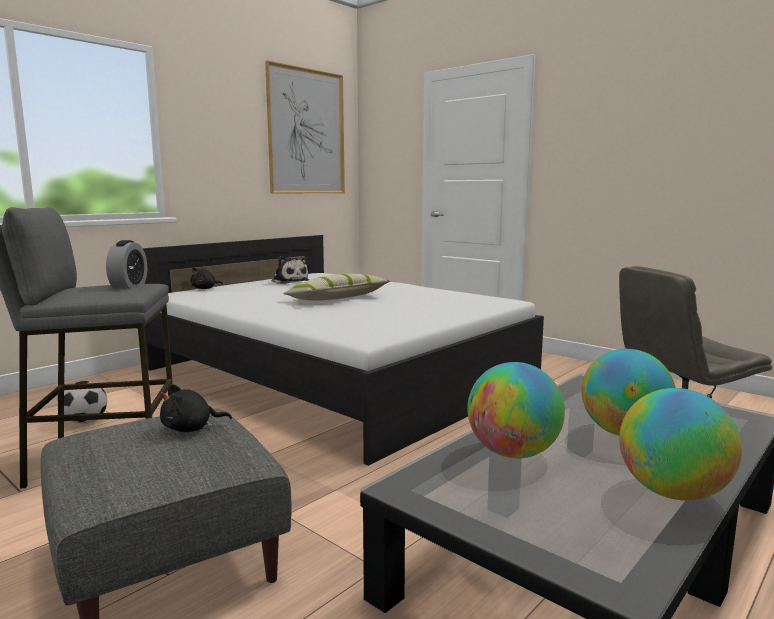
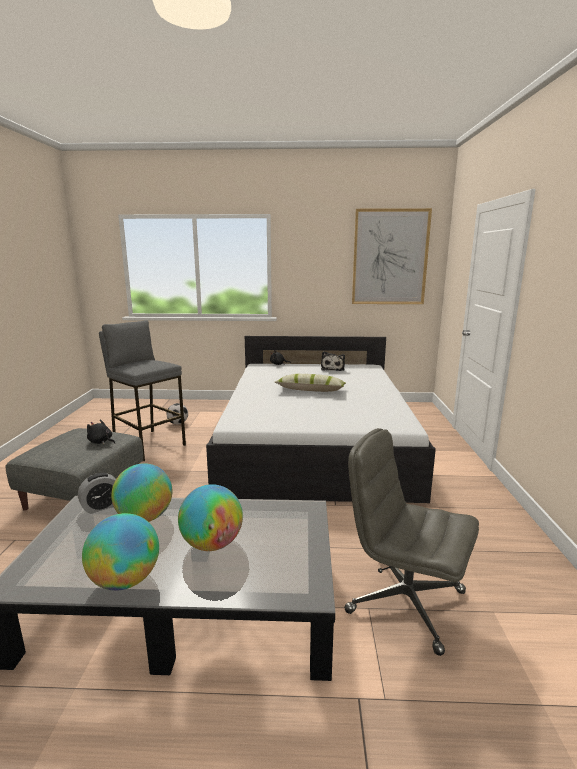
camera: 50 degrees right, 5 degrees up
alarm clock [106,240,147,289] -> alarm clock moved to [78,473,116,514]

